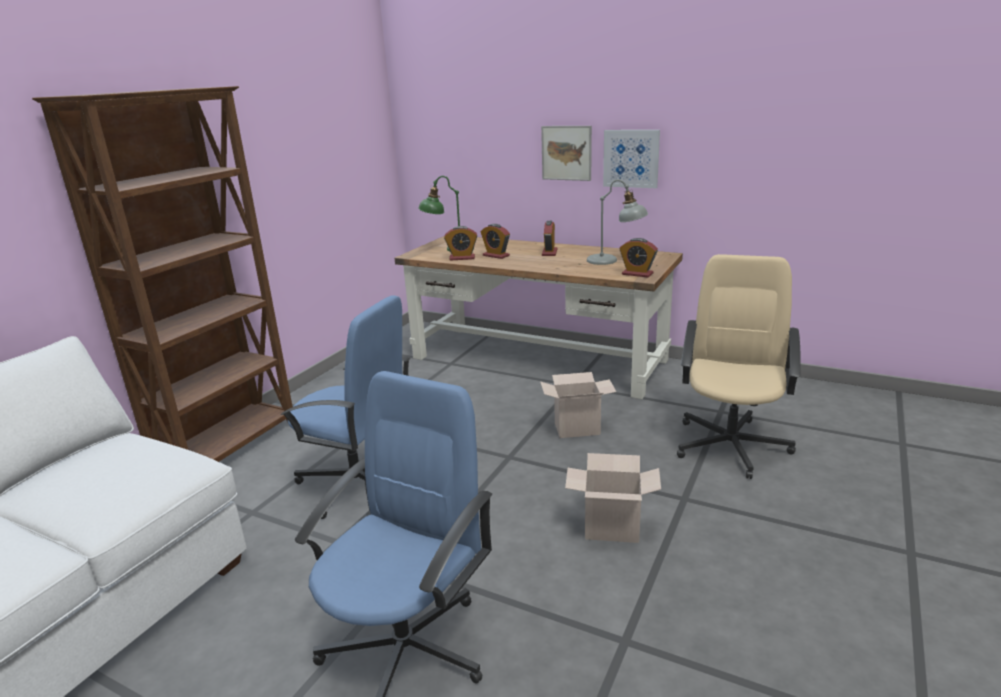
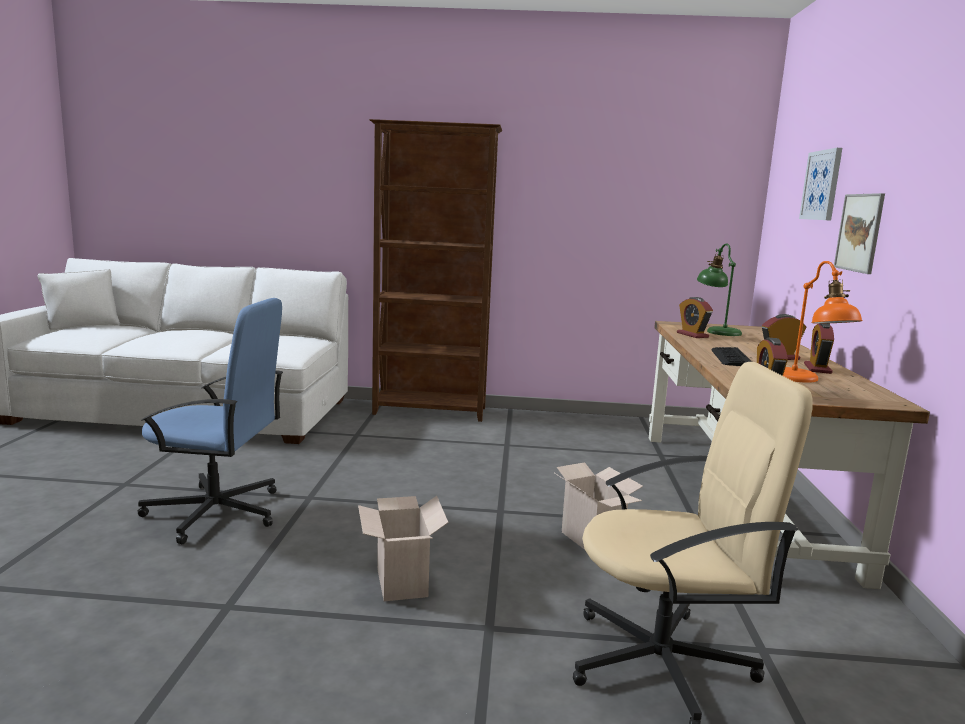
camera: 65 degrees right, 10 degrees down
blue office chair [281,296,410,519] -> none
alarm clock [480,224,510,259] -> alarm clock moved to [804,323,834,374]
grey table lamp [587,179,648,265] -> orange table lamp [783,261,863,383]
picture [603,130,660,188] -> picture moved to [799,148,842,221]
none -> keyboard [711,347,752,366]

